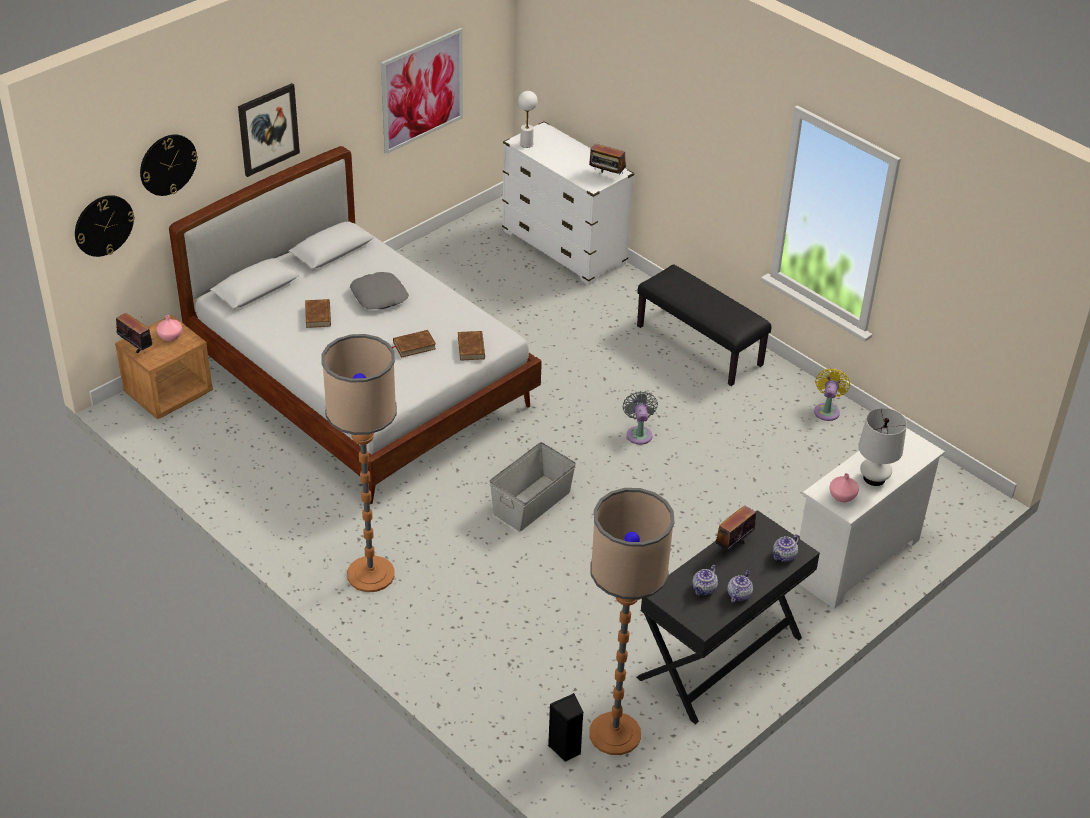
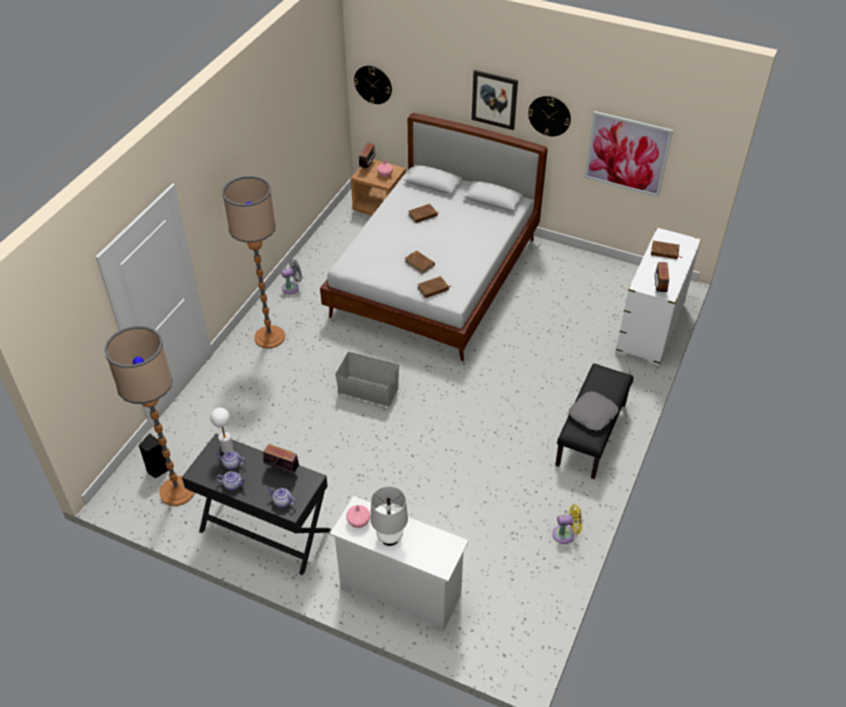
camera: 70 degrees right, 5 degrees up
wall clock [140,135,198,196] -> wall clock moved to [528,96,571,136]
grey pillow [350,272,409,309] -> grey pillow moved to [569,391,619,431]
white table lamp [518,91,538,148] -> white table lamp moved to [210,408,233,453]
grey fan [623,391,658,445] -> grey fan moved to [281,259,302,294]
none -> brown book [651,241,682,259]

